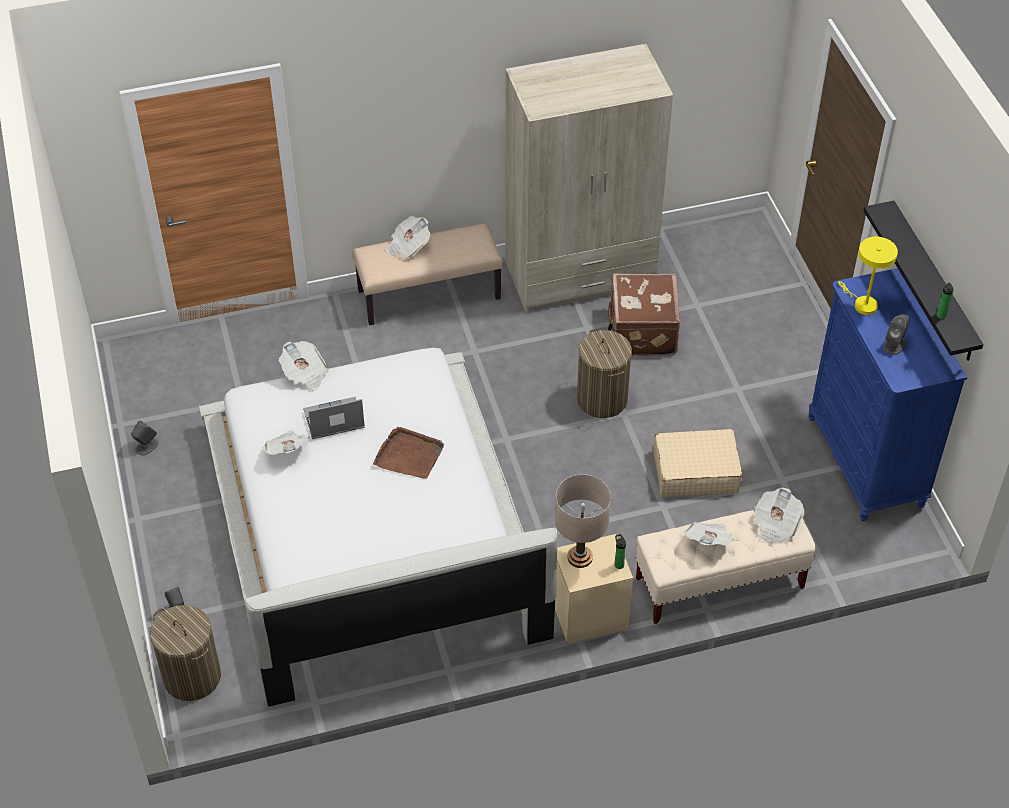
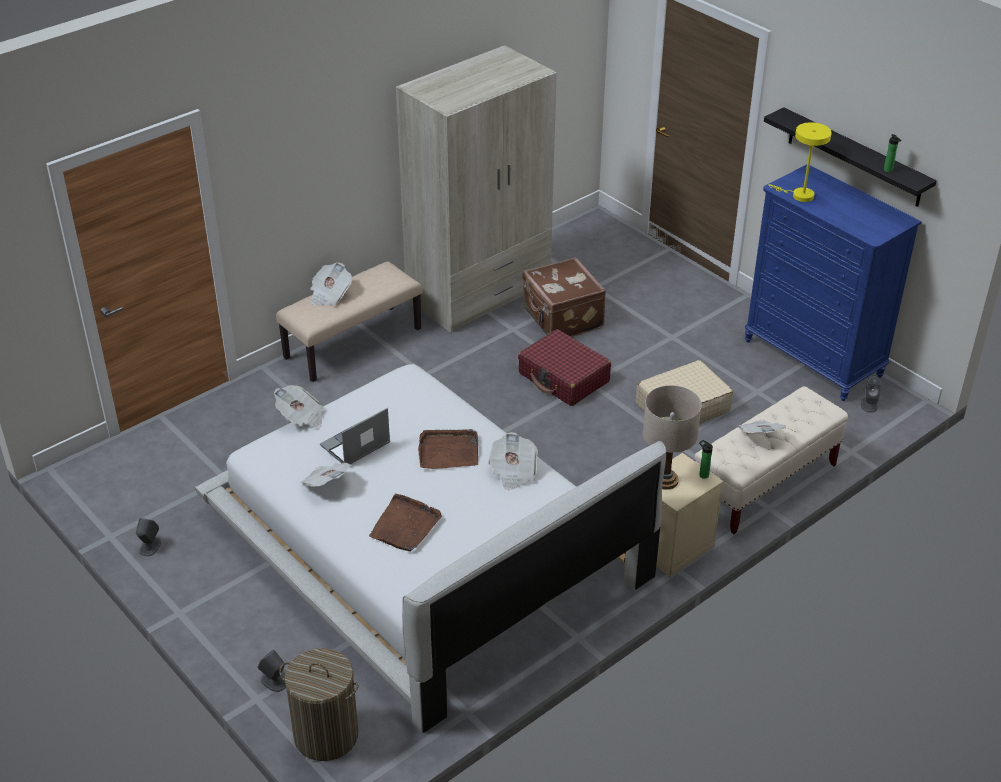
camera: 25 degrees left, 10 degrees down
laundry basket [577,329,632,418] -> red suitcase [518,329,611,406]
newspaper [754,488,805,543] -> newspaper moved to [488,432,538,490]
grey speaker [883,314,910,355] -> grey speaker moved to [861,376,881,413]
none -> brown tray [369,494,442,551]

